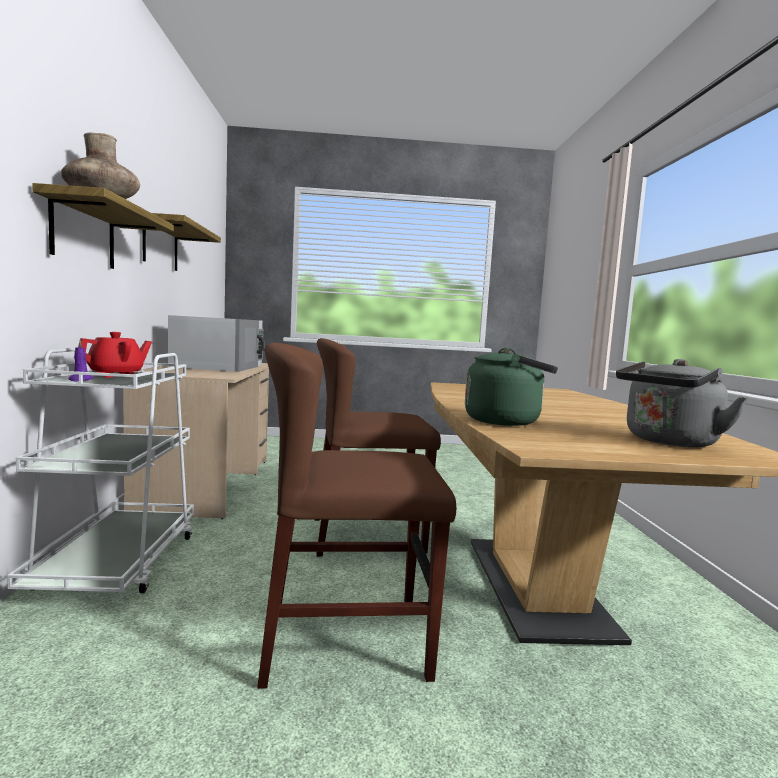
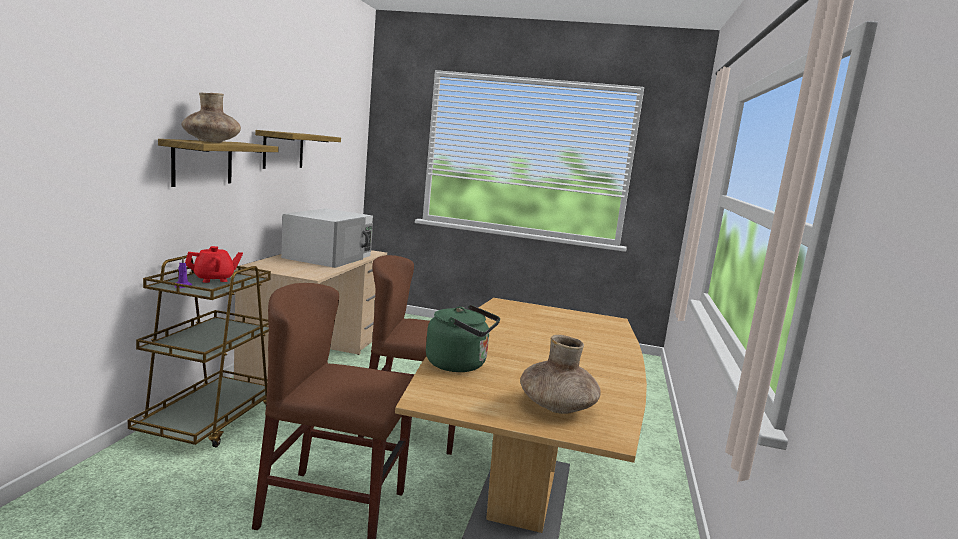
camera: 15 degrees right, 5 degrees up
white cart [7,348,194,593] -> brown cart [128,255,271,447]
grey kettle [616,359,748,447] -> brown vase [520,335,601,414]

